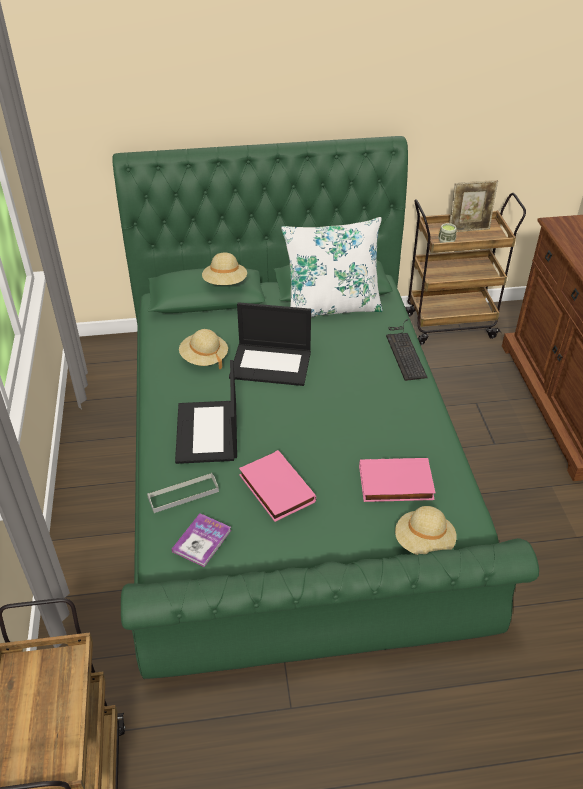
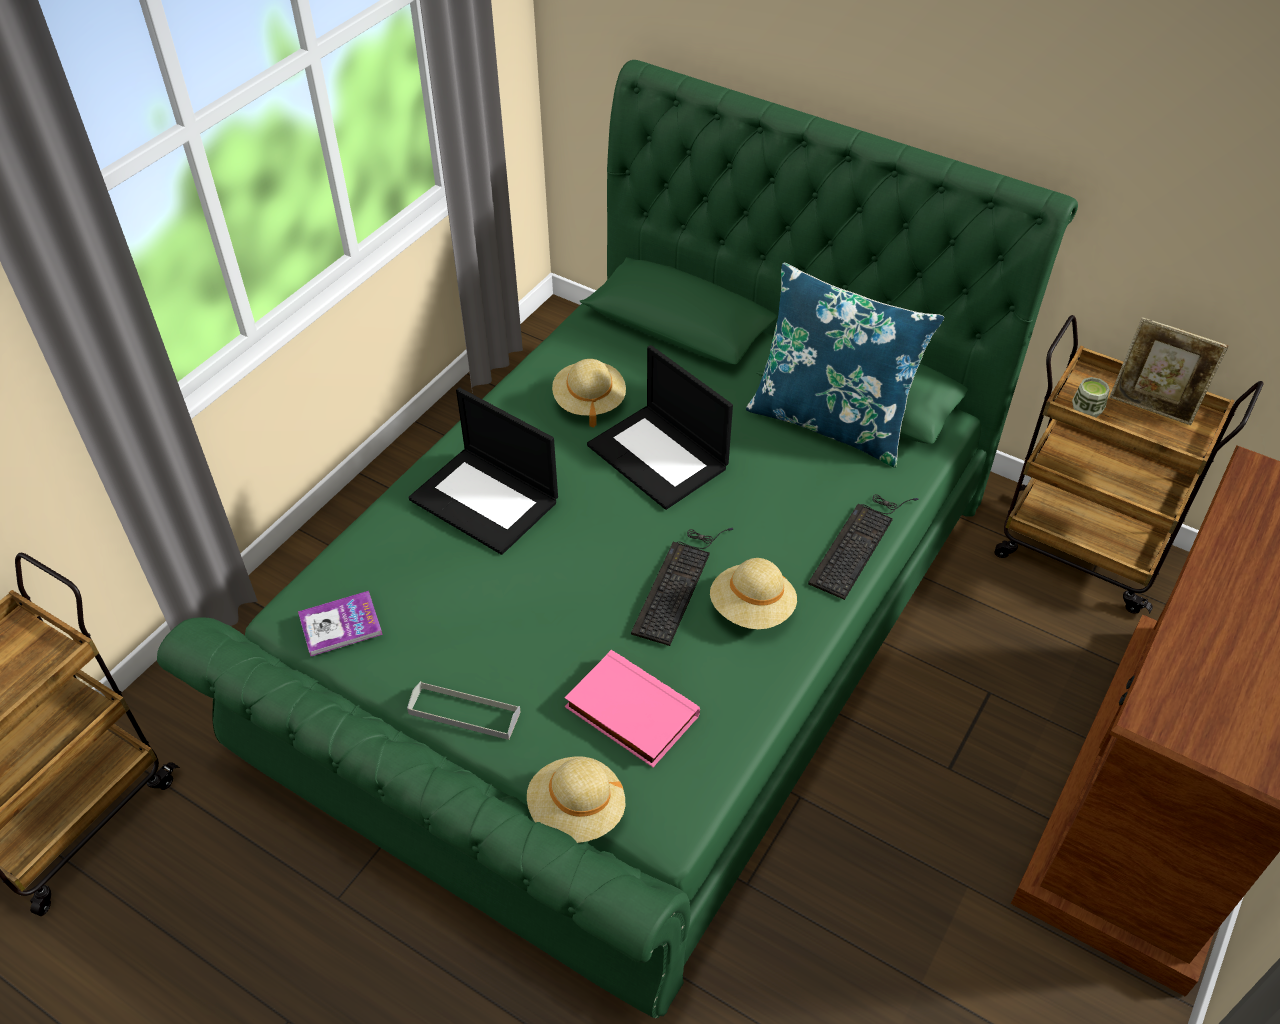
camera: 40 degrees right, 5 degrees up
grey tray [147,473,219,513] -> grey tray moved to [407,681,521,740]
laptop [175,360,237,464] -> laptop turned 90 degrees counterclockwise [409,387,558,555]
beige hat [202,253,247,285] -> beige hat moved to [710,558,797,629]
pink book [239,450,316,522] -> none
white pillow [281,217,383,317] -> blue pillow [746,263,944,468]
none -> keyboard [631,528,733,646]

